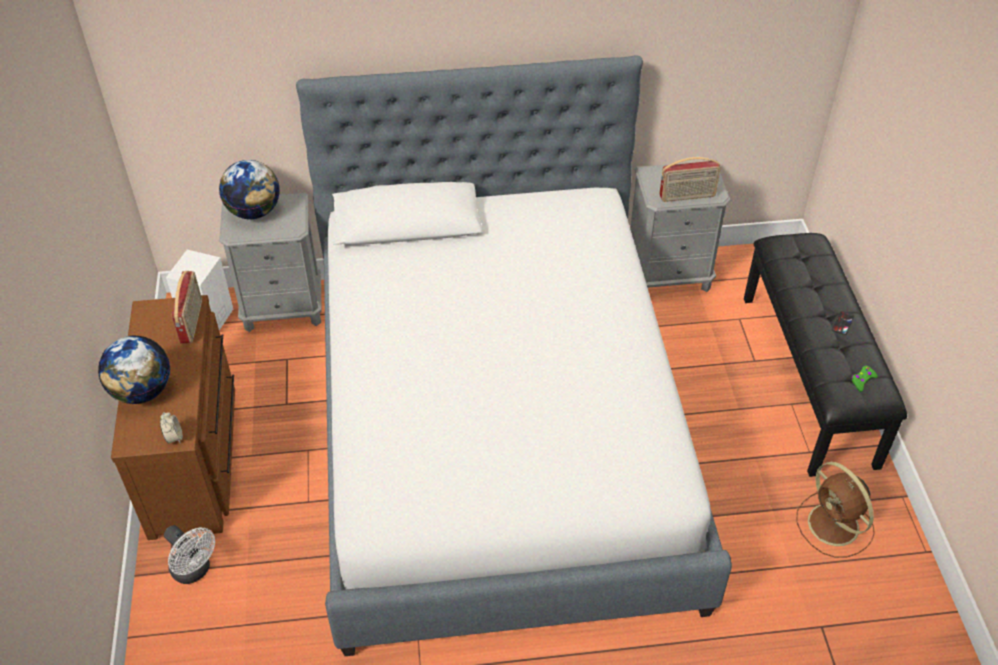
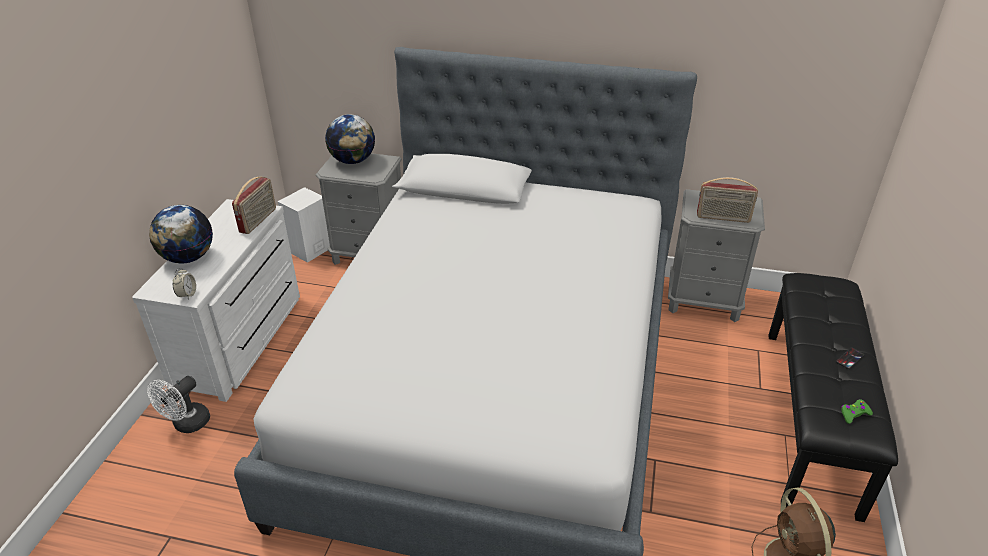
camera: 20 degrees right, 10 degrees down
brown dresser [111,295,235,540] -> white dresser [132,199,300,402]
white fan [164,525,215,584] -> white fan turned 60 degrees clockwise [147,376,210,433]

